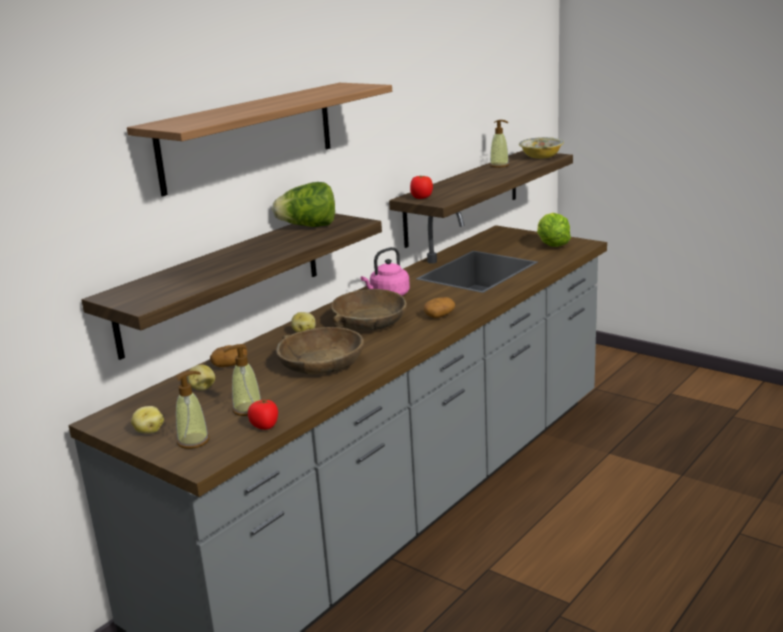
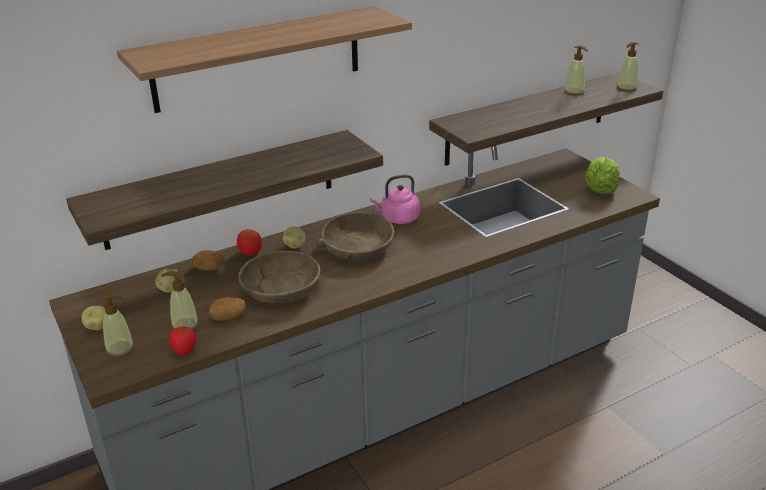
camera: 20 degrees right, 10 degrees up
lettuce [272,182,335,227] -> none
tomato [410,175,433,199] -> tomato moved to [237,229,262,255]
potato [424,297,455,318] -> potato moved to [209,297,246,321]
bowl [519,137,564,159] -> soap dispenser [617,42,638,92]

